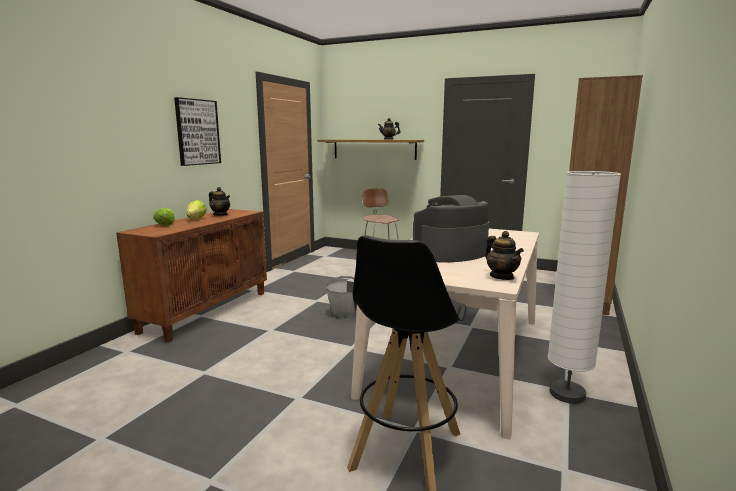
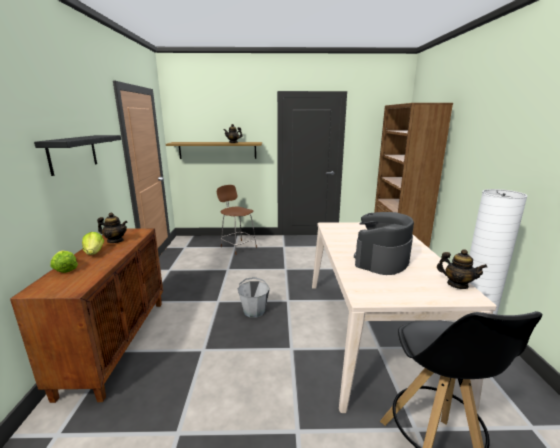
camera: 25 degrees left, 5 degrees up
picture [174,97,221,166] -> black shelf [34,135,121,176]

